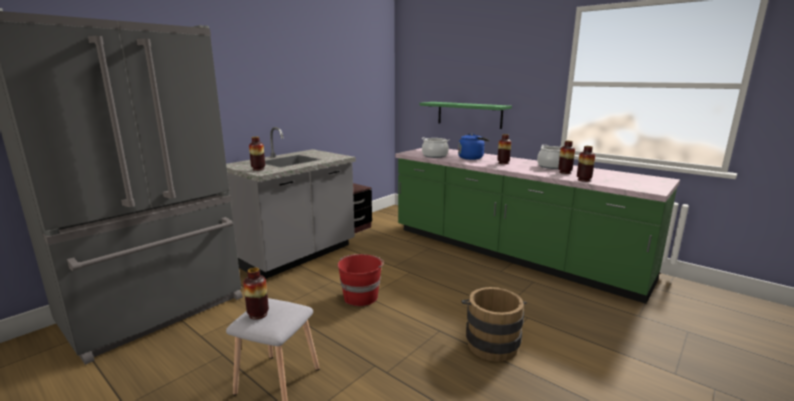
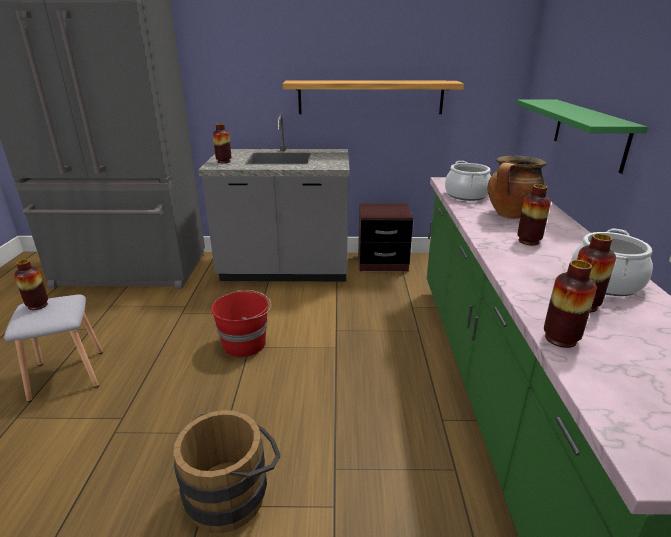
camera: 50 degrees right, 10 degrees up
blue kettle [458,133,489,160] -> cooking pot [488,156,546,219]
none -> shelf [283,81,464,114]

